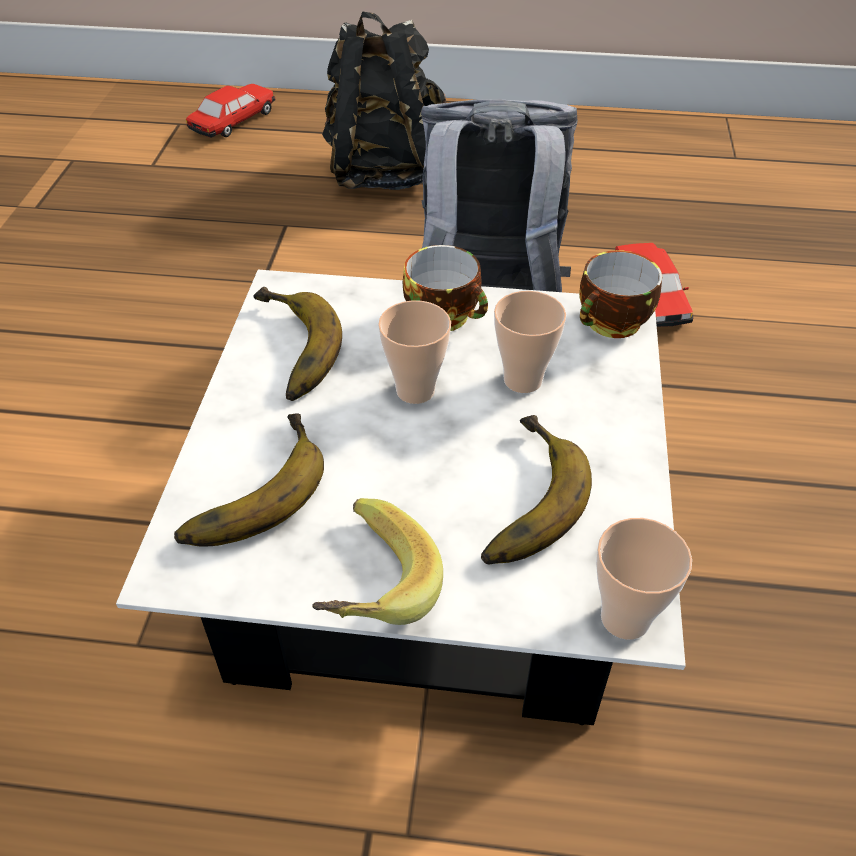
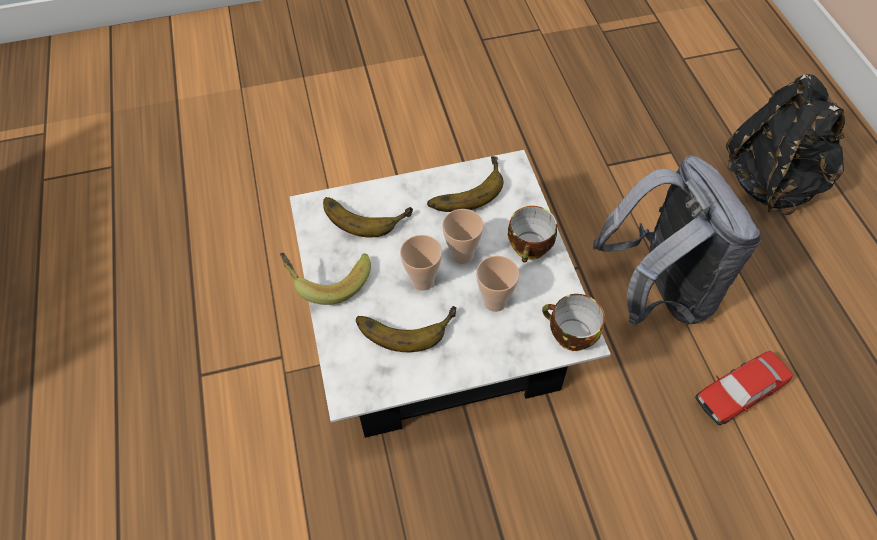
camera: 70 degrees right, 10 degrees up
toy car [186,84,275,138] -> none
cup [596,518,692,640] -> cup moved to [400,235,442,291]

